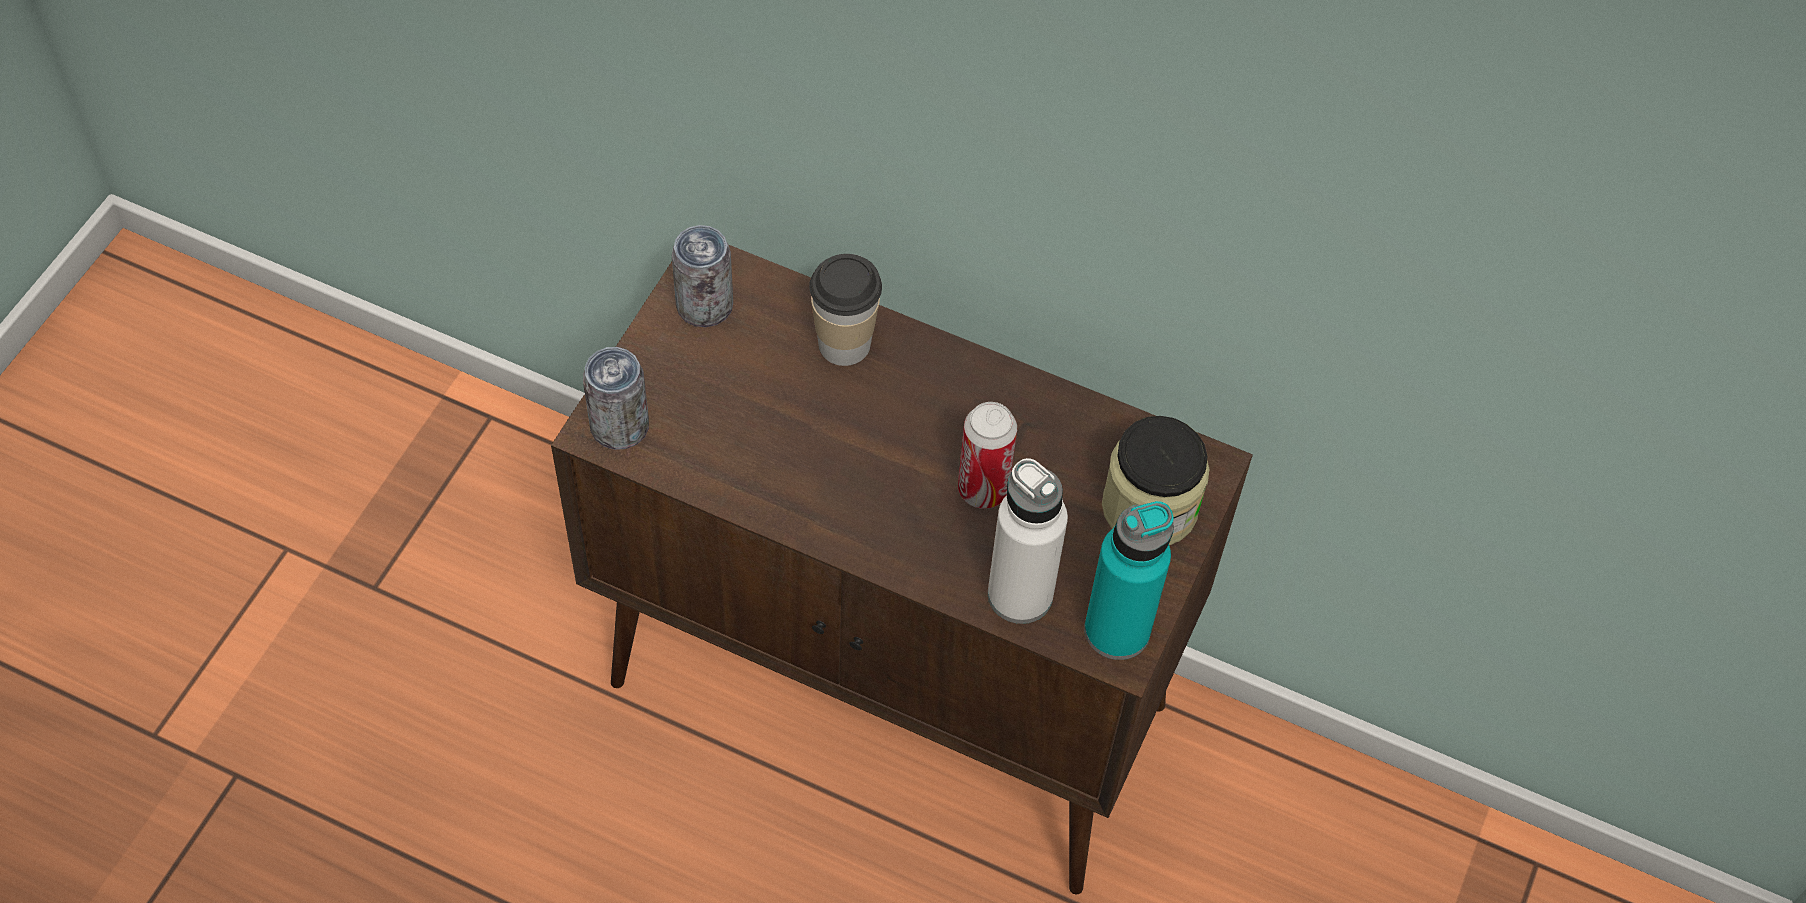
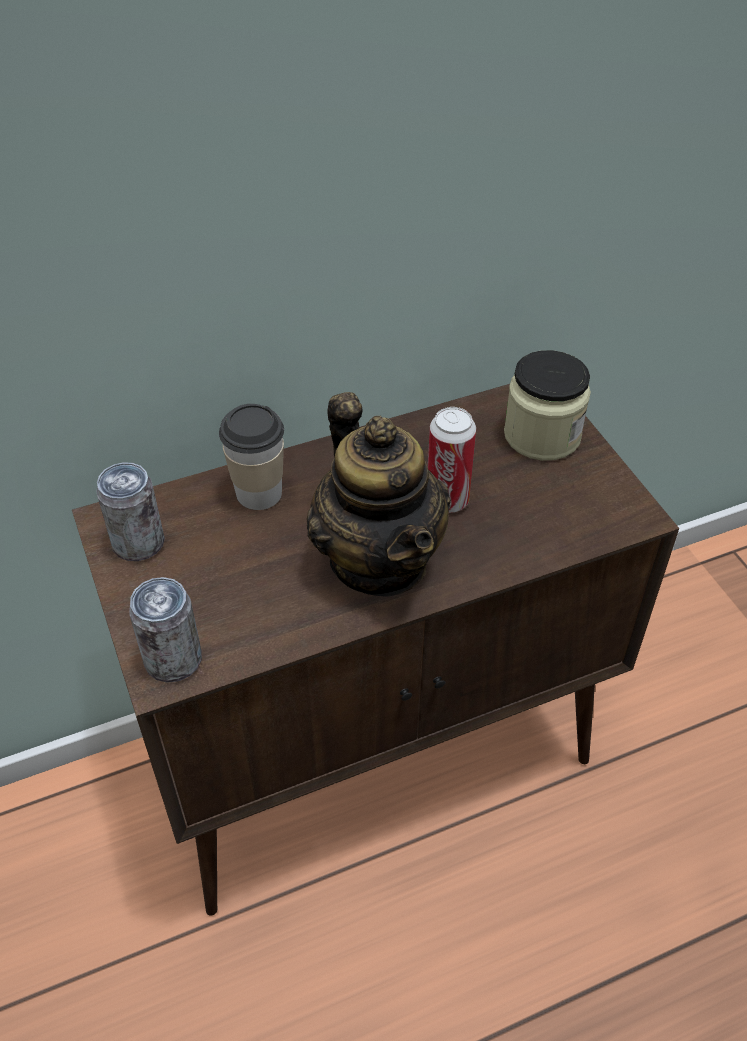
camera: 45 degrees left, 10 degrees down
white bottle [988,458,1068,624] -> none
turquoise bottle [1084,501,1174,660] -> none
none -> teapot [307,392,451,596]

